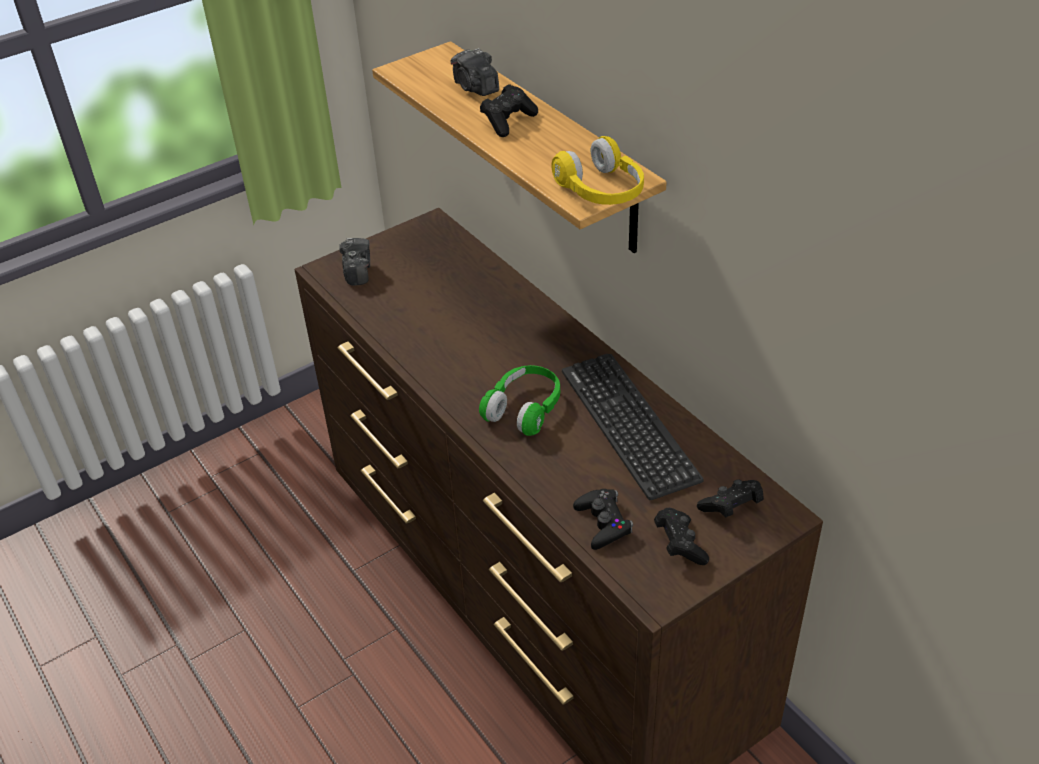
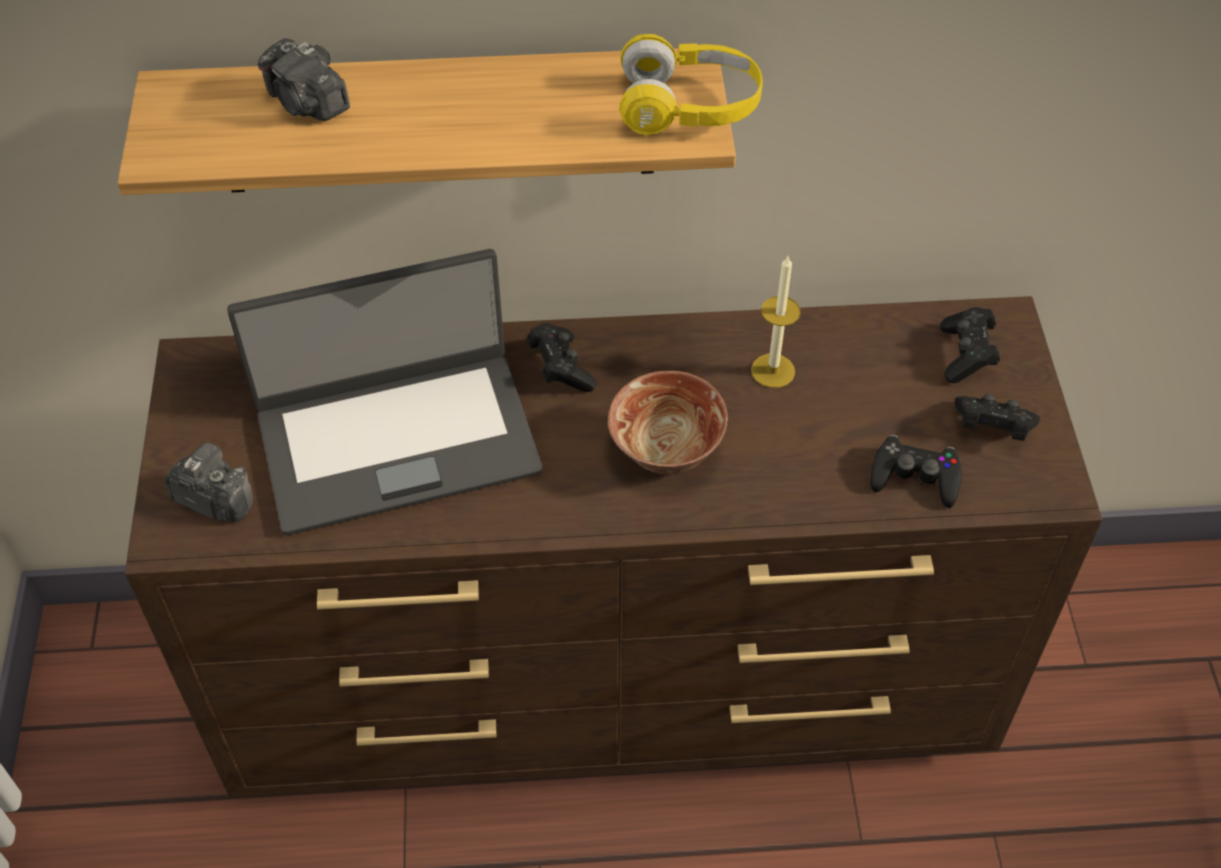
camera: 60 degrees left, 10 degrees up
camera [451,48,499,96] -> camera turned 45 degrees clockwise [258,38,350,121]
green headphones [479,365,560,436] -> bowl [608,371,728,475]
black game controller [480,84,538,137] -> black game controller moved to [527,323,596,392]
keyboard [562,354,704,500] -> candle [751,256,801,388]
none -> laptop [227,249,543,535]

